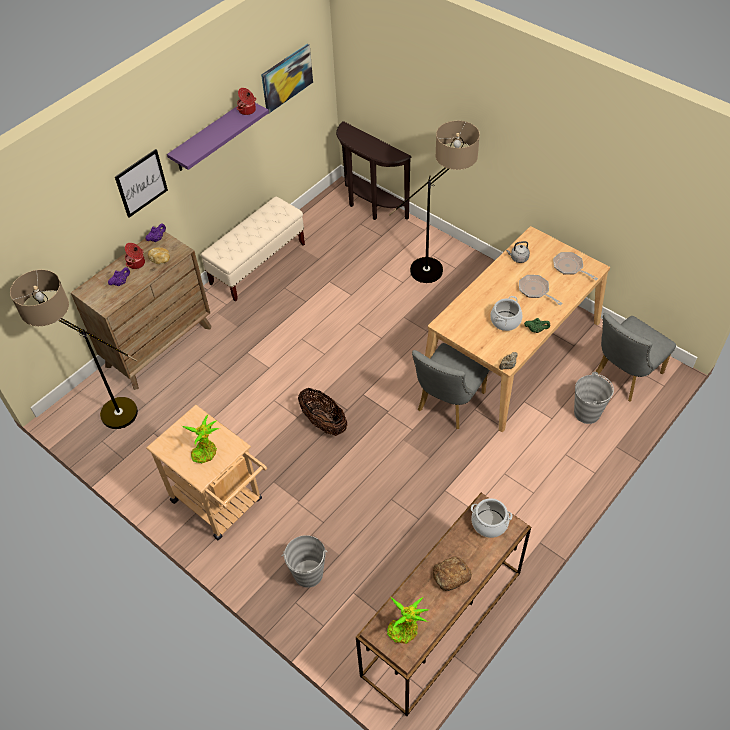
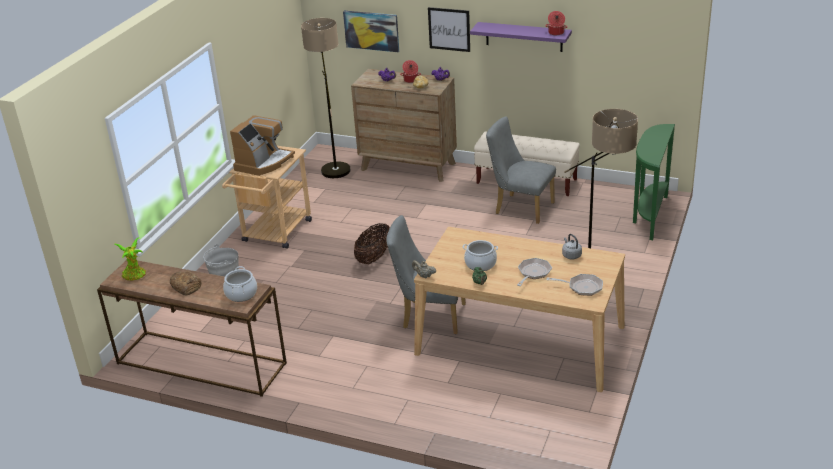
camera: 70 degrees right, 20 degrees down
potted plant [182,415,220,464] -> coffee machine [230,115,295,176]
picture [261,44,313,113] -> picture moved to [343,11,399,52]
brown console table [336,121,412,220] -> green console table [633,124,675,240]
frying pan [553,252,598,280] -> frying pan turned 75 degrees clockwise [546,274,603,296]
grey bucket [574,372,614,424] -> none
grey chair [595,313,676,402] -> grey chair moved to [486,116,556,224]

